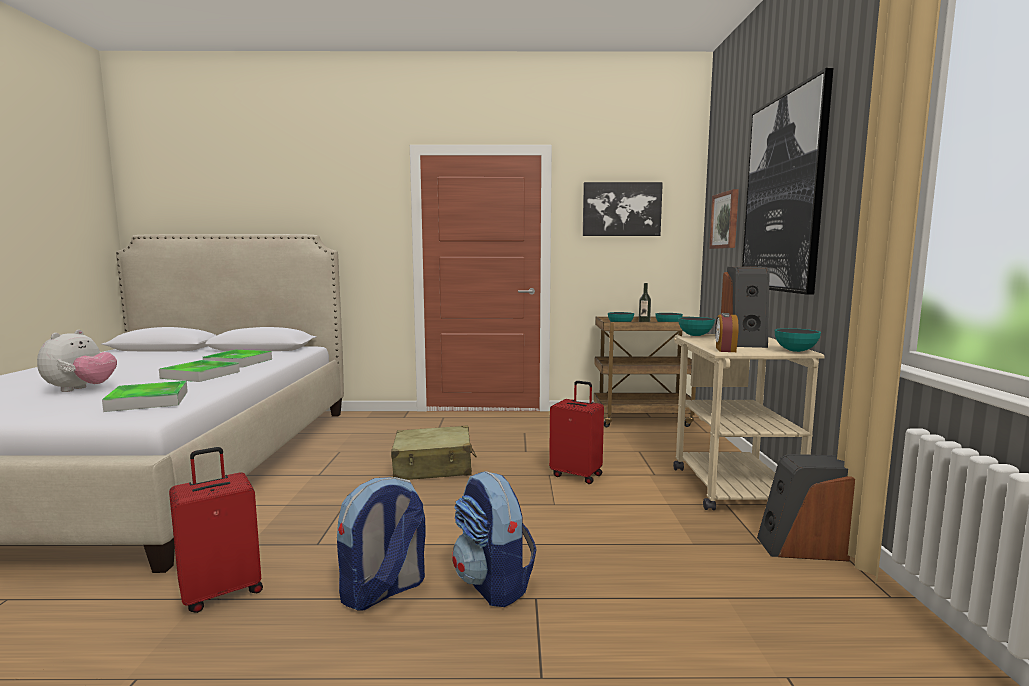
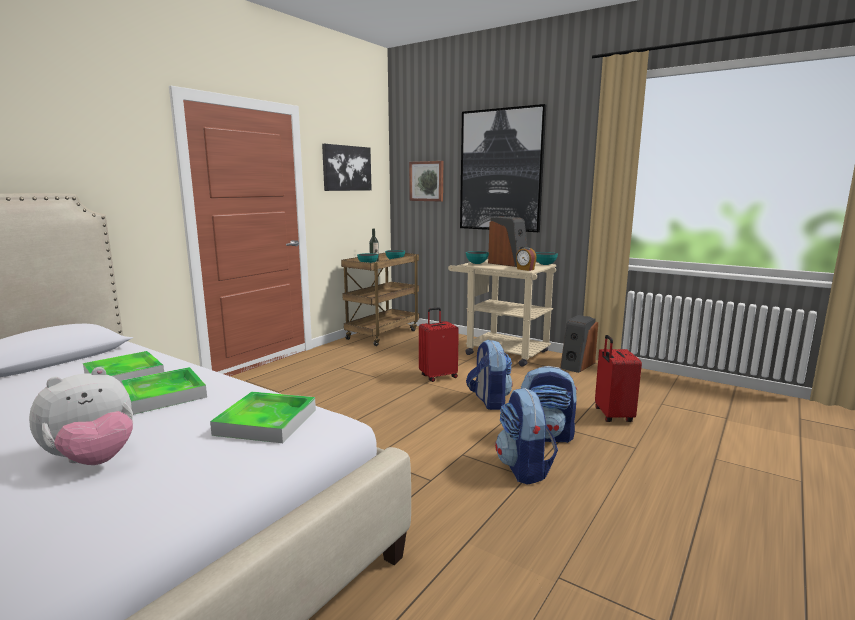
camera: 55 degrees left, 5 degrees up
plush toy [37,330,117,392] -> plush toy turned 90 degrees clockwise [29,367,133,465]
red suitcase [169,447,263,613] -> red suitcase moved to [595,335,642,422]
beige suitcase [391,426,477,480] -> none
none -> backpack [466,339,512,410]

